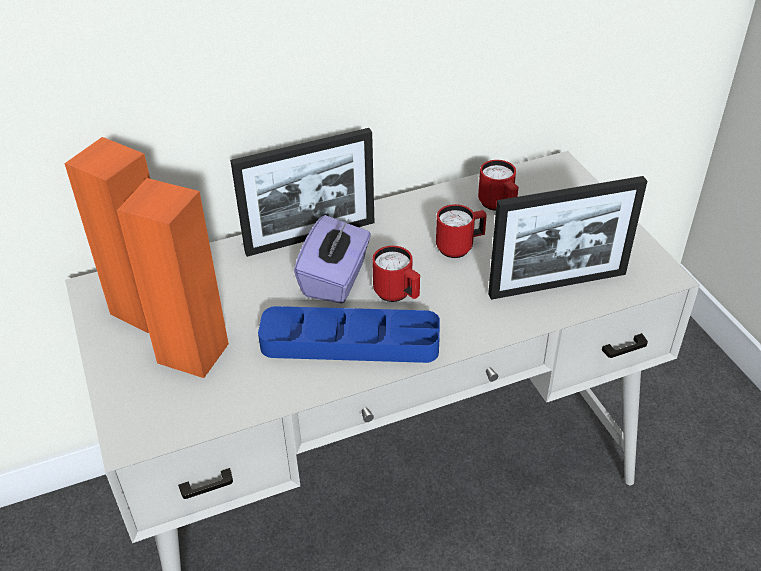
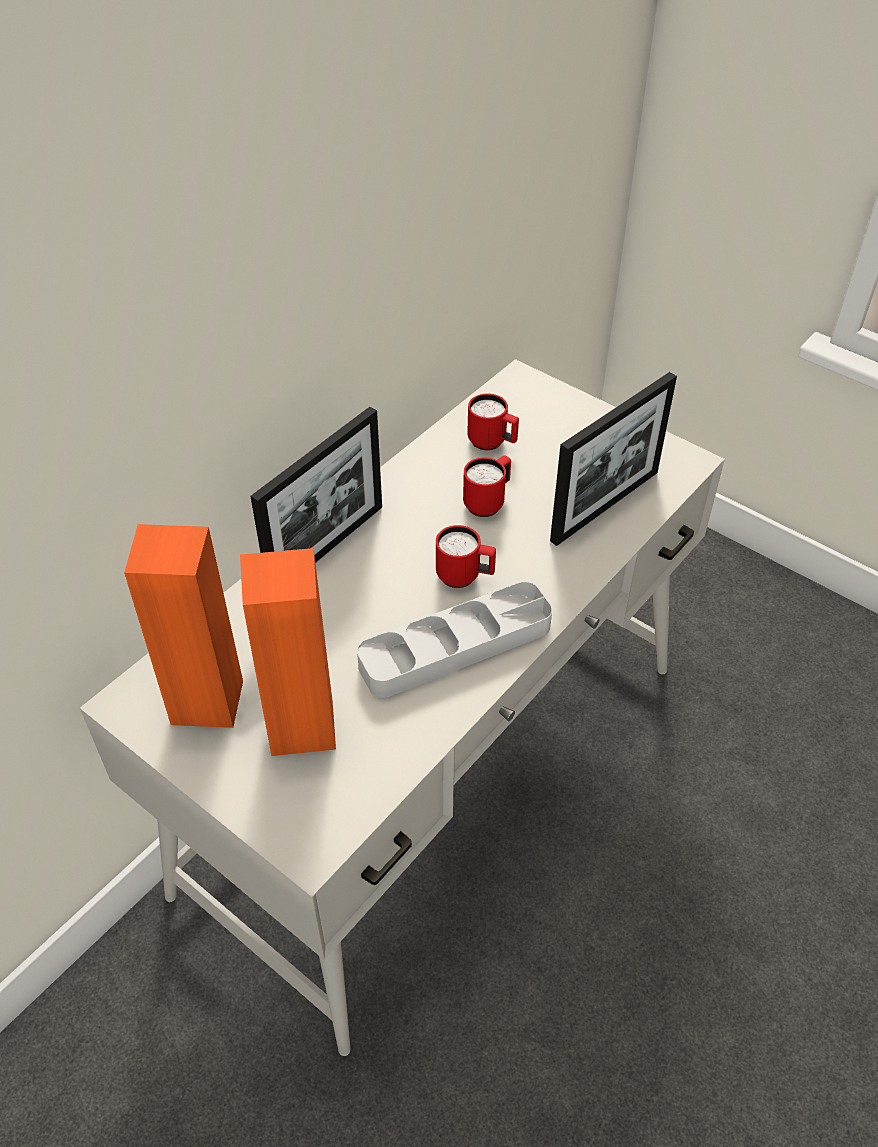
camera: 30 degrees left, 5 degrees up
blue tray [258,306,440,363] -> grey tray [357,581,552,698]
purple tissue box [294,215,371,304] -> none

